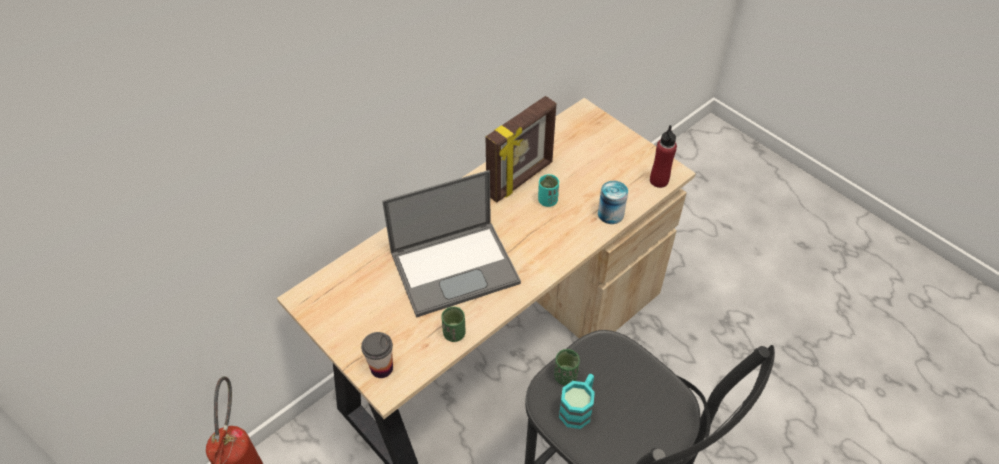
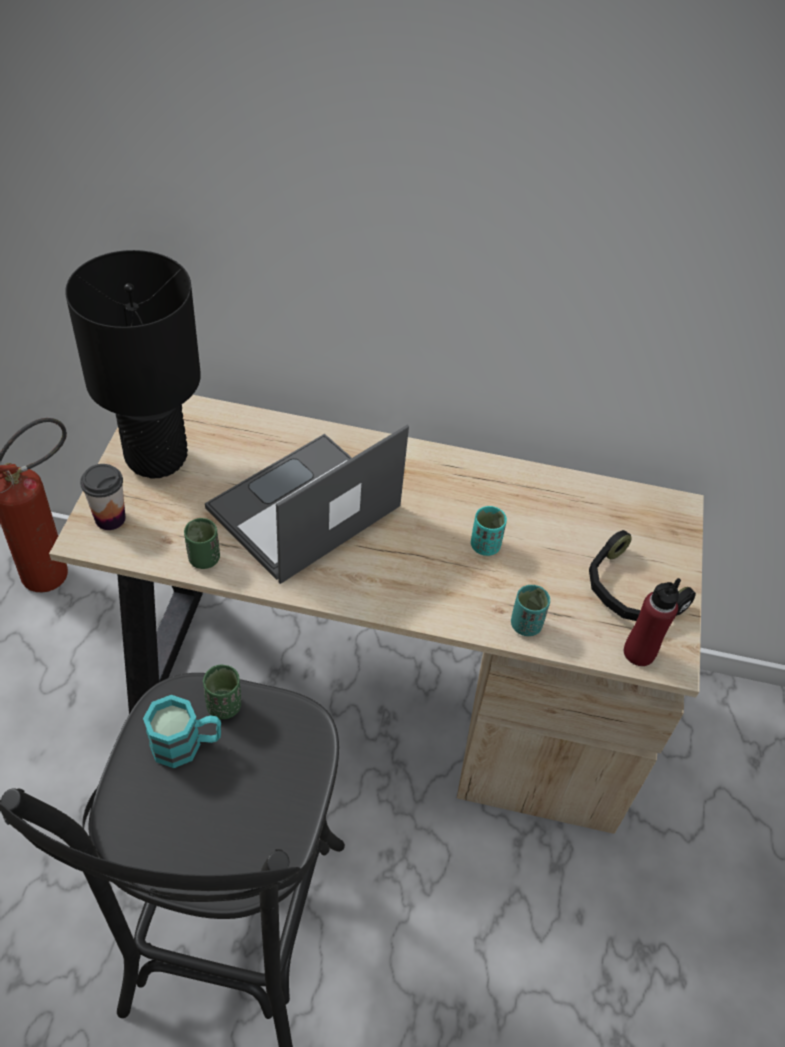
camera: 50 degrees right, 0 degrees up
laptop [382,170,521,318] -> laptop turned 105 degrees clockwise [205,425,409,584]
picture frame [486,96,557,203] -> none
can [598,181,628,224] -> turquoise cup [511,585,550,636]
none -> black table lamp [65,250,201,479]
none -> black headphones [589,530,696,621]

